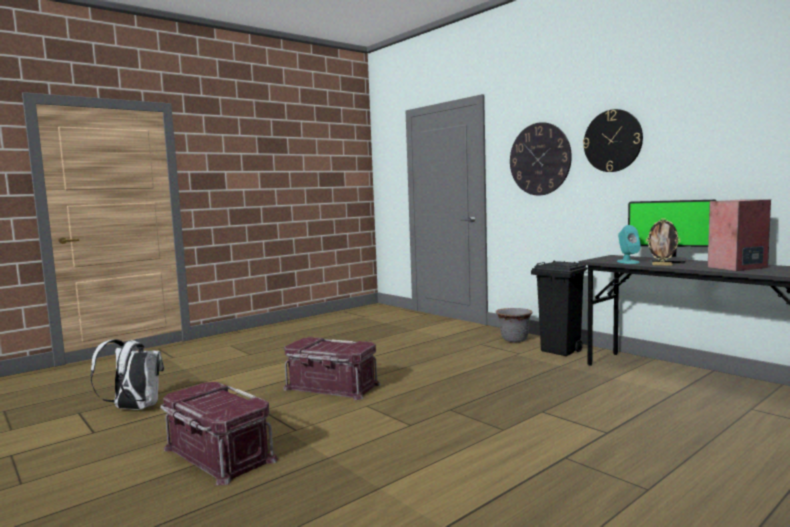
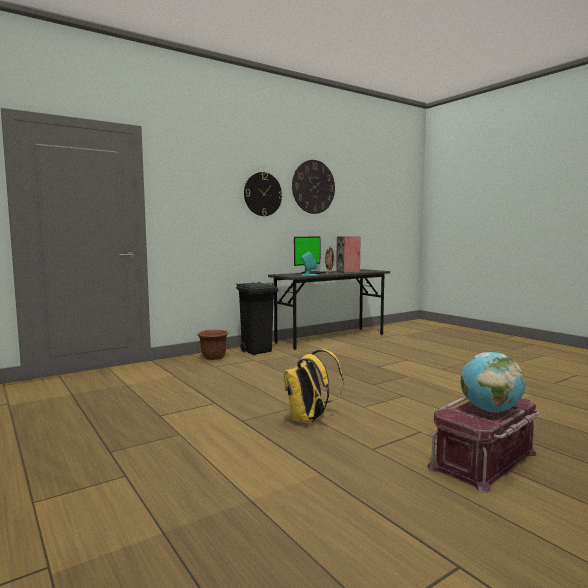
camera: 85 degrees left, 0 degrees up
white backpack [90,339,164,410] -> none
red storage box [283,337,381,400] -> yellow backpack [283,349,344,424]
grey planter [496,308,532,343] -> brown planter [197,330,229,360]
wall clock [510,122,572,196] -> wall clock moved to [292,160,335,214]
none -> globe [461,352,525,412]

